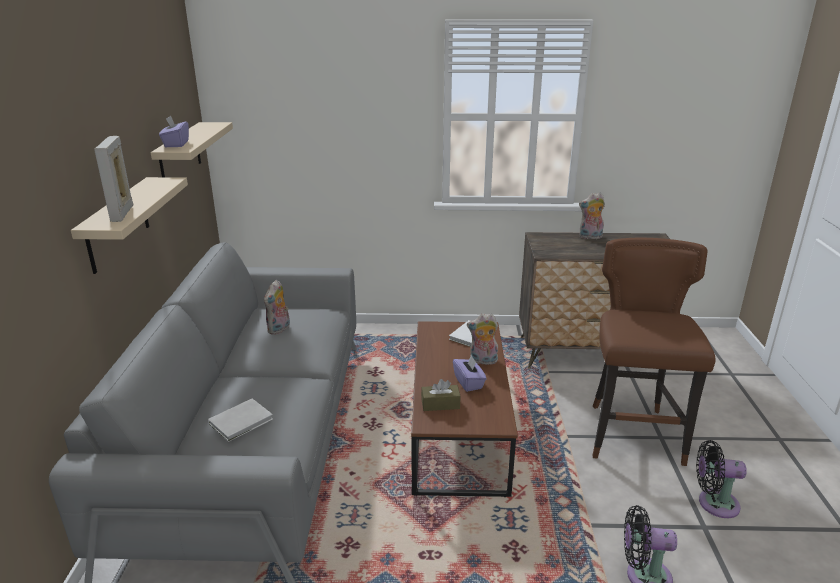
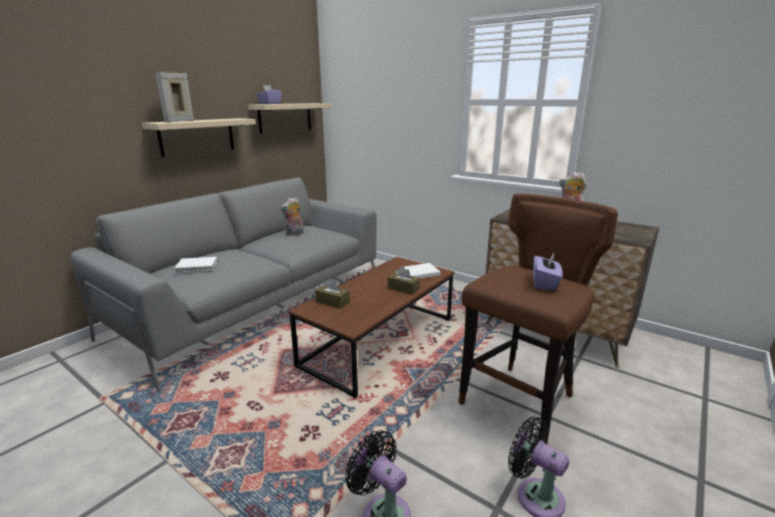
camera: 35 degrees right, 5 degrees down
purple tissue box [453,355,487,392] -> purple tissue box moved to [533,253,563,290]
plush toy [467,313,499,365] -> brown tissue box [388,267,420,295]

